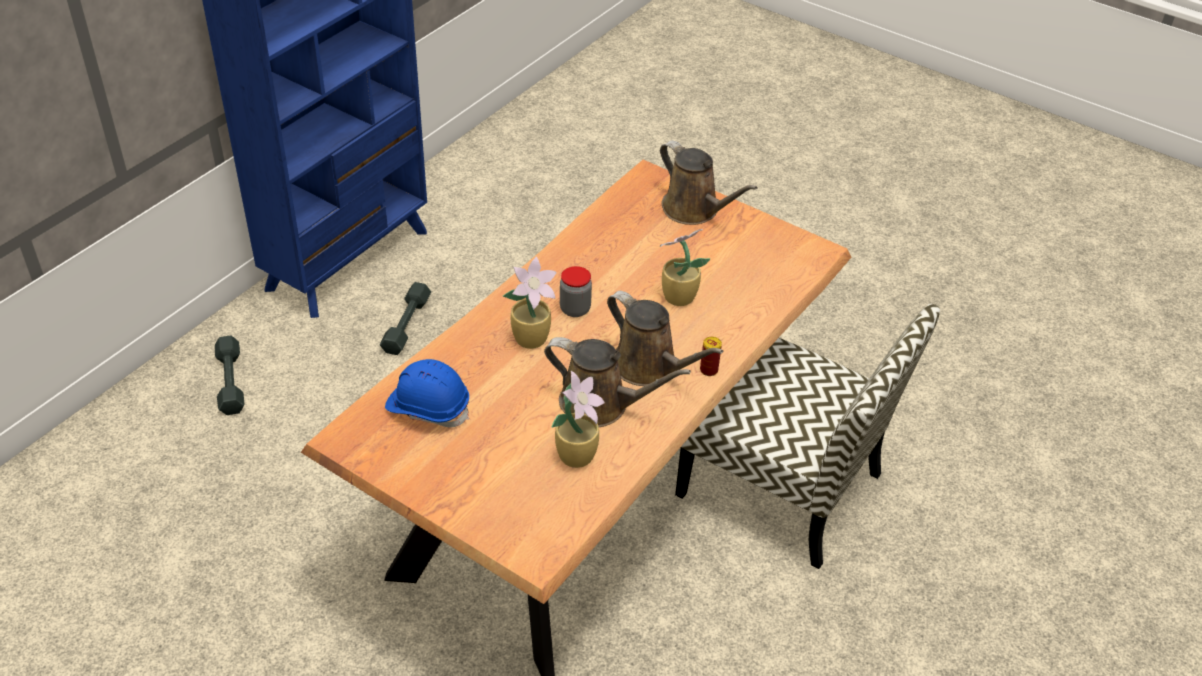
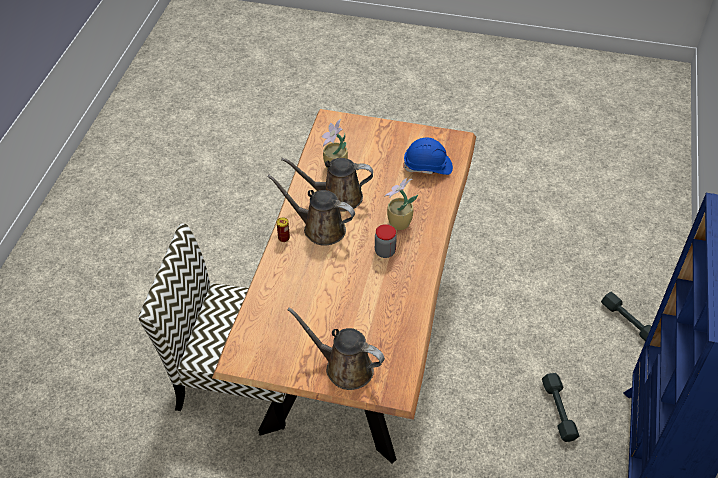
camera: 160 degrees right, 5 degrees up
potted plant [660,229,710,306] -> none

